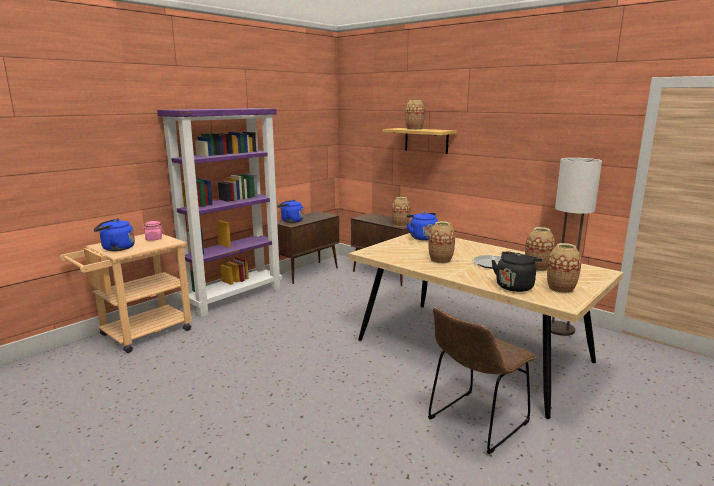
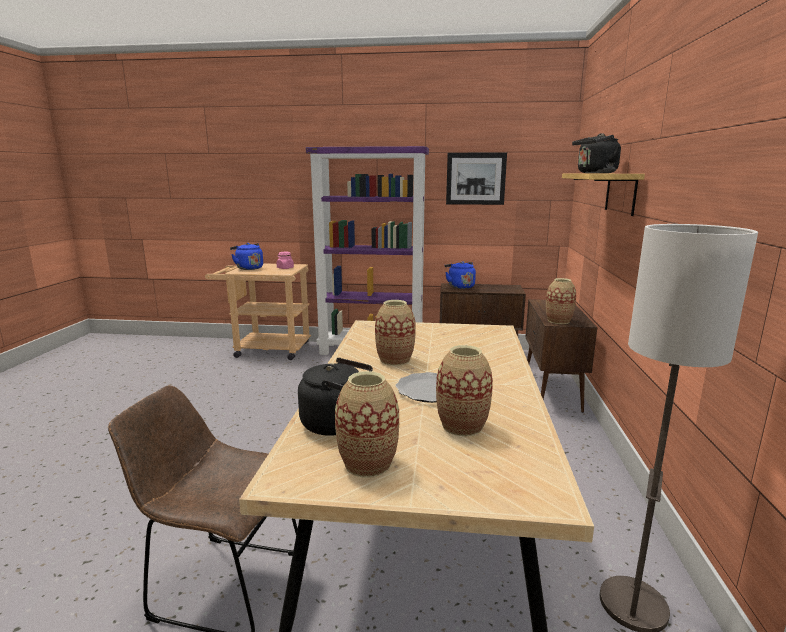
camera: 55 degrees right, 0 degrees up
vase [405,99,425,130] -> black kettle [572,133,621,173]
blue kettle [407,212,438,241] -> none
none -> picture [446,152,507,205]

